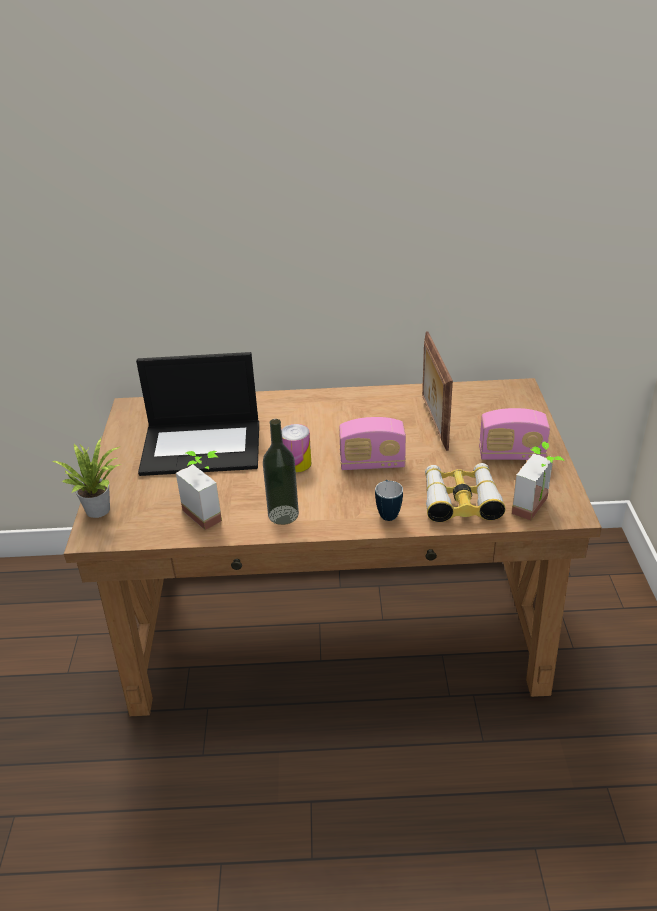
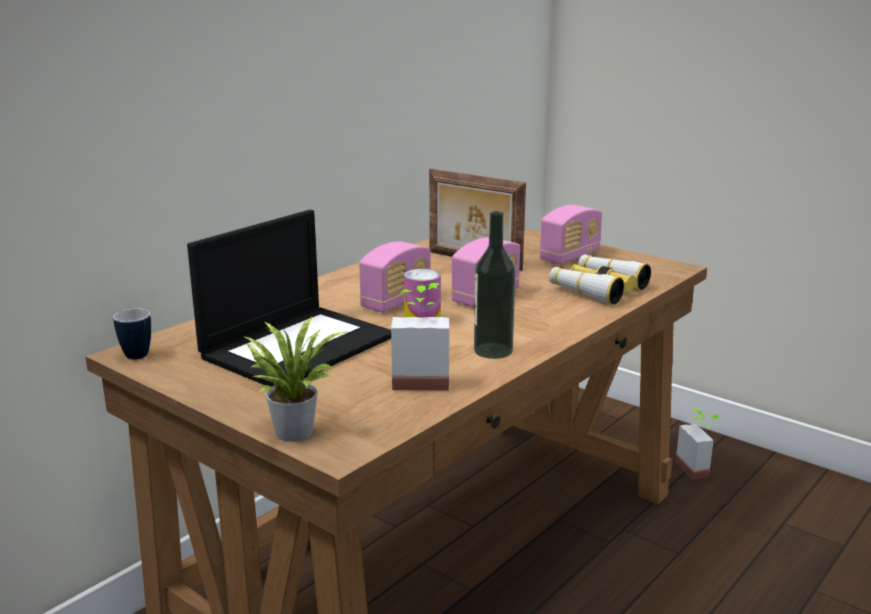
camera: 50 degrees left, 15 degrees down
mug [375,480,403,521] -> mug moved to [113,309,151,359]
potted plant [512,441,565,521] -> potted plant moved to [676,409,720,480]
none -> radio [359,241,430,312]

